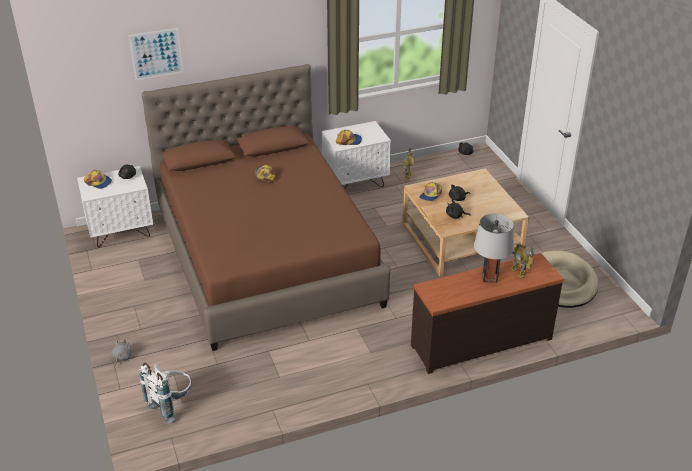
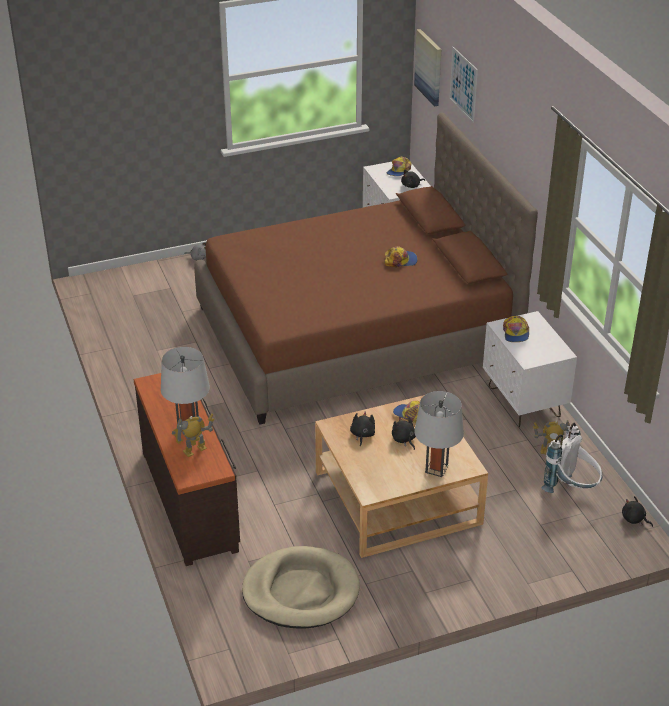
camera: 90 degrees right, 0 degrees up
white backpack [139,363,192,423] -> white backpack moved to [541,423,602,493]
none -> picture [414,29,441,107]
none -> grey table lamp [415,391,464,477]

